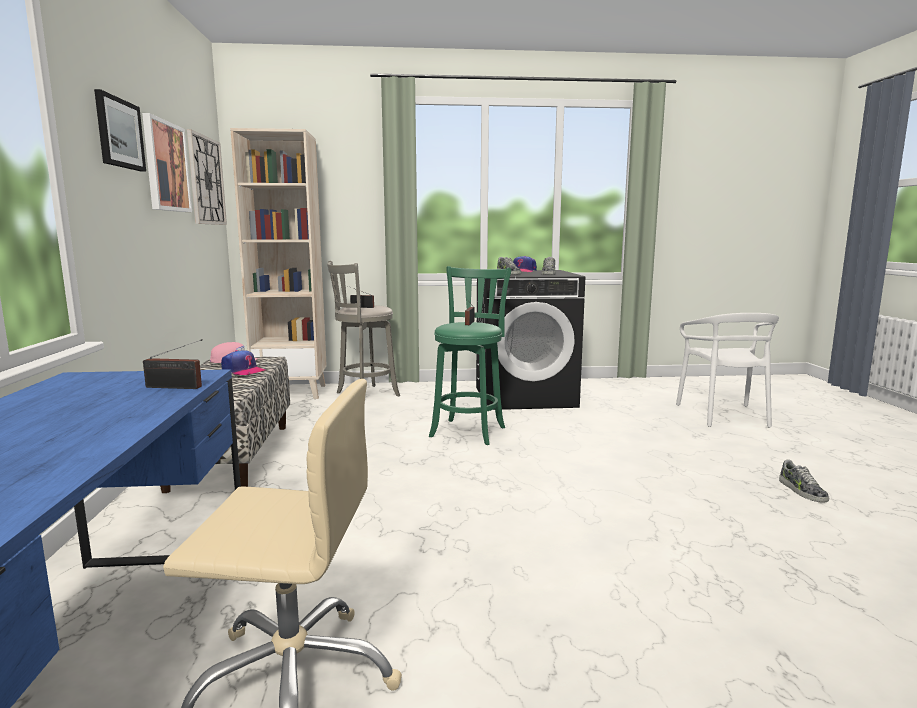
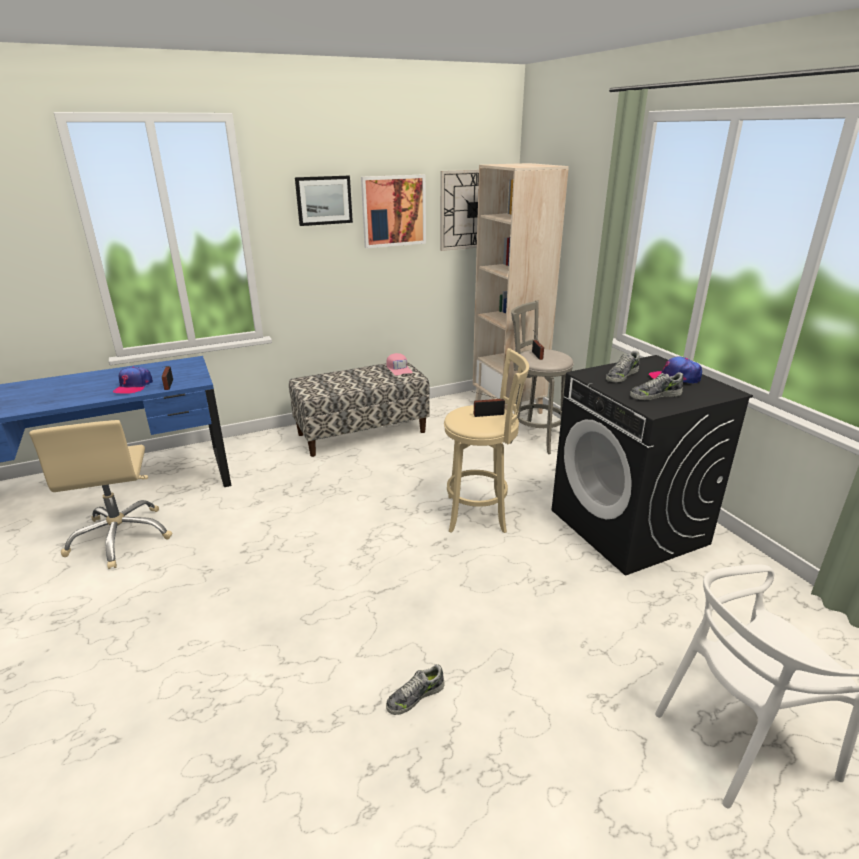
camera: 70 degrees right, 15 degrees up
cap [221,350,265,375] -> cap moved to [113,367,153,394]
green stool [429,266,511,445] -> beige stool [444,348,529,533]
shoe [779,459,829,503] -> shoe moved to [386,664,445,715]

